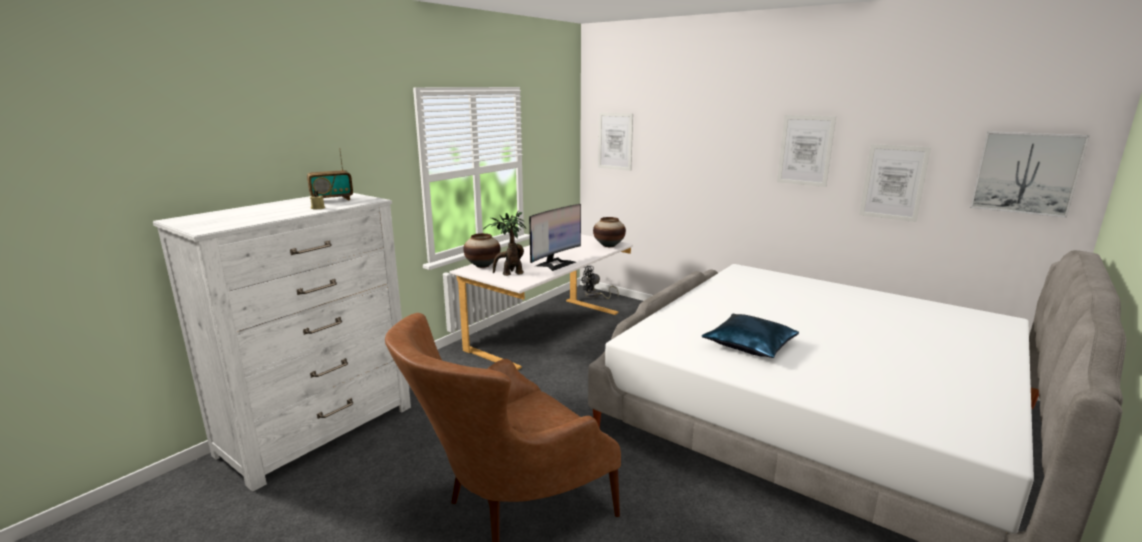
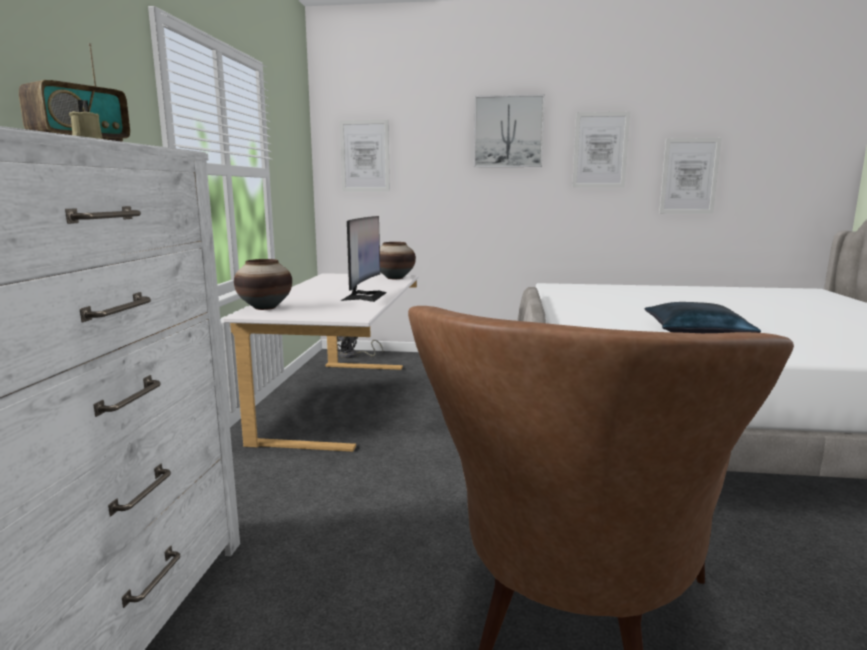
camera: 30 degrees left, 5 degrees down
potted plant [483,211,526,276] -> none
picture [970,131,1090,218] -> picture moved to [474,94,545,167]

